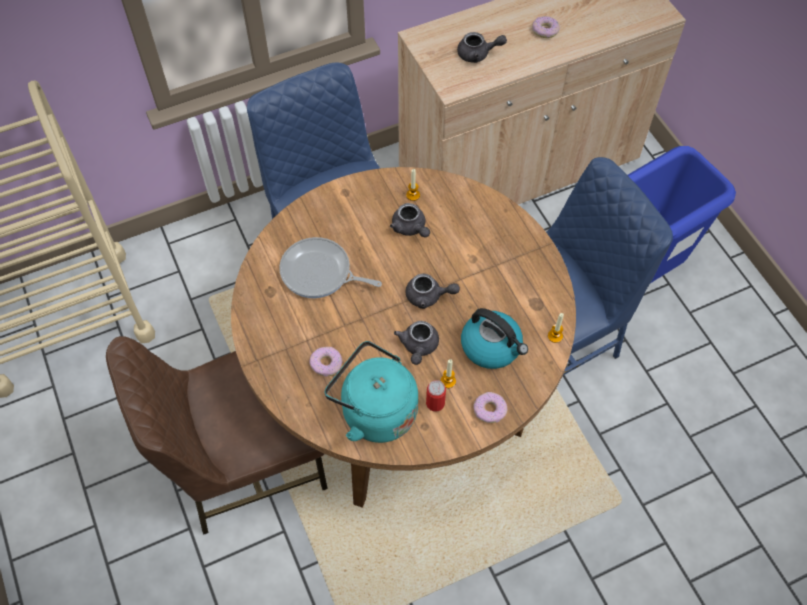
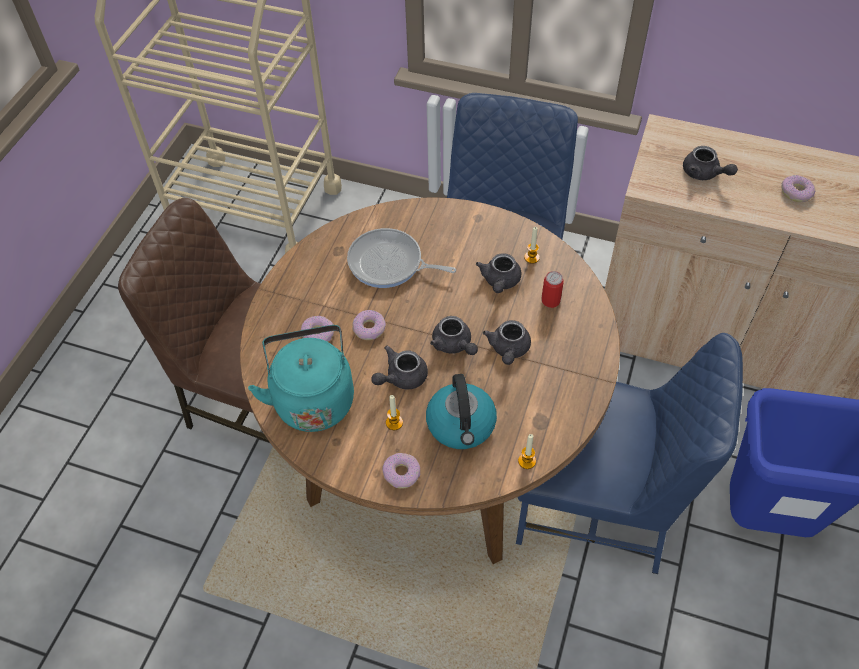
camera: 45 degrees right, 5 degrees down
frying pan [279,237,382,298] -> frying pan turned 45 degrees counterclockwise [347,228,456,288]
can [426,380,446,412] -> can moved to [541,271,564,308]
none -> donut [353,310,386,340]
none -> grey teapot [483,320,531,365]

